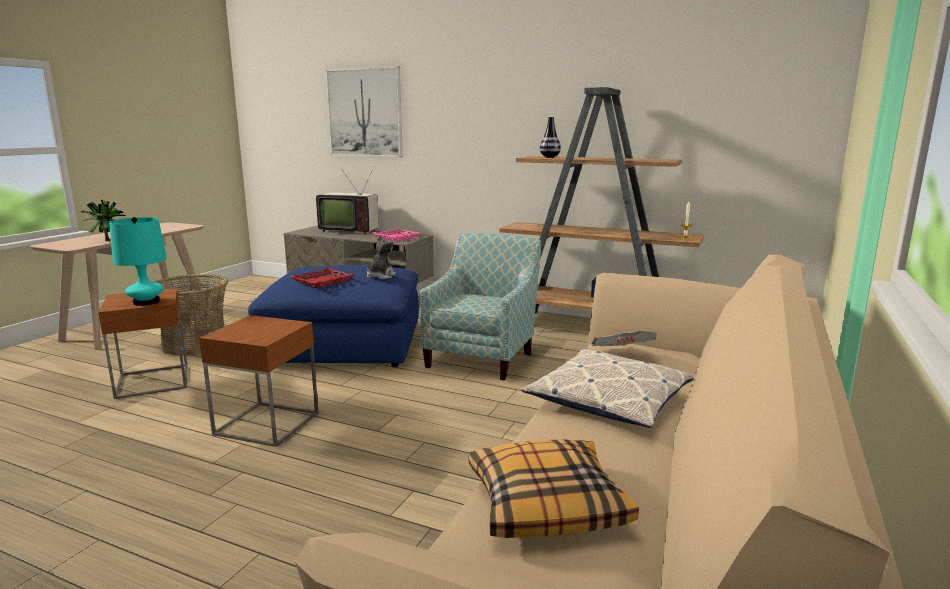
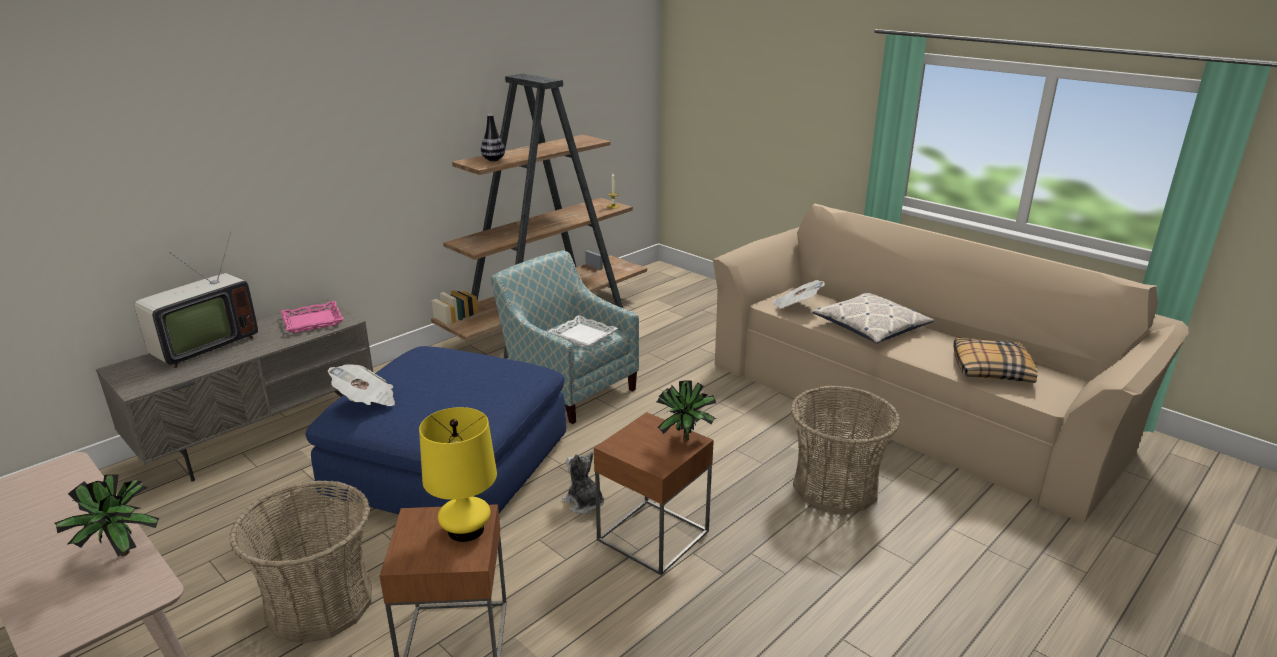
camera: 70 degrees left, 10 degrees up
turquoise table lamp [109,217,167,306] -> yellow table lamp [419,407,497,542]
red tray [290,268,354,288] -> none
picture [325,66,403,157] -> none
plush toy [367,235,396,279] -> plush toy moved to [562,452,604,514]
none -> newspaper [328,364,395,406]
none -> white tray [548,315,618,348]
none -> potted plant [657,380,716,441]
none -> basket [791,385,901,513]

